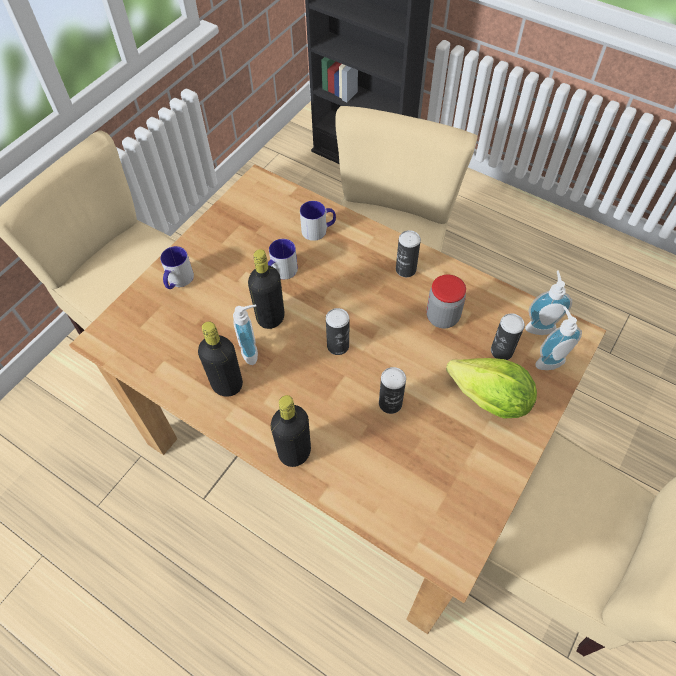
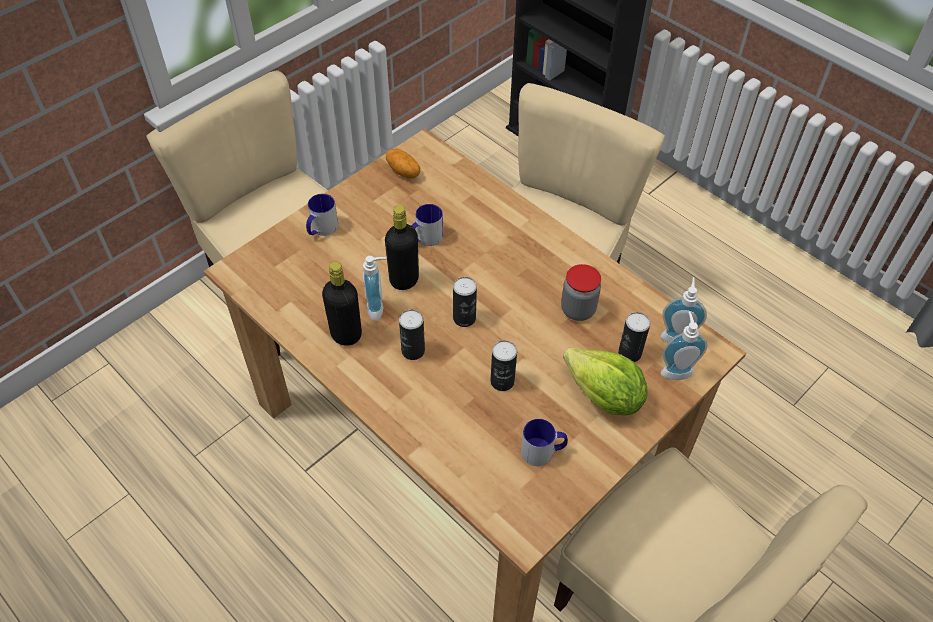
camera: 10 degrees right, 5 degrees down
black bottle [271,395,311,467] -> none
mug [300,201,336,241] -> mug moved to [521,419,568,466]
can [396,230,421,277] -> can moved to [399,309,425,360]
none -> potato [386,148,420,179]

